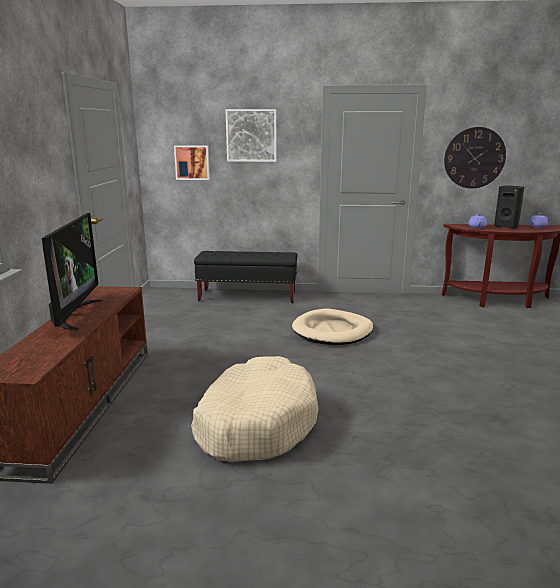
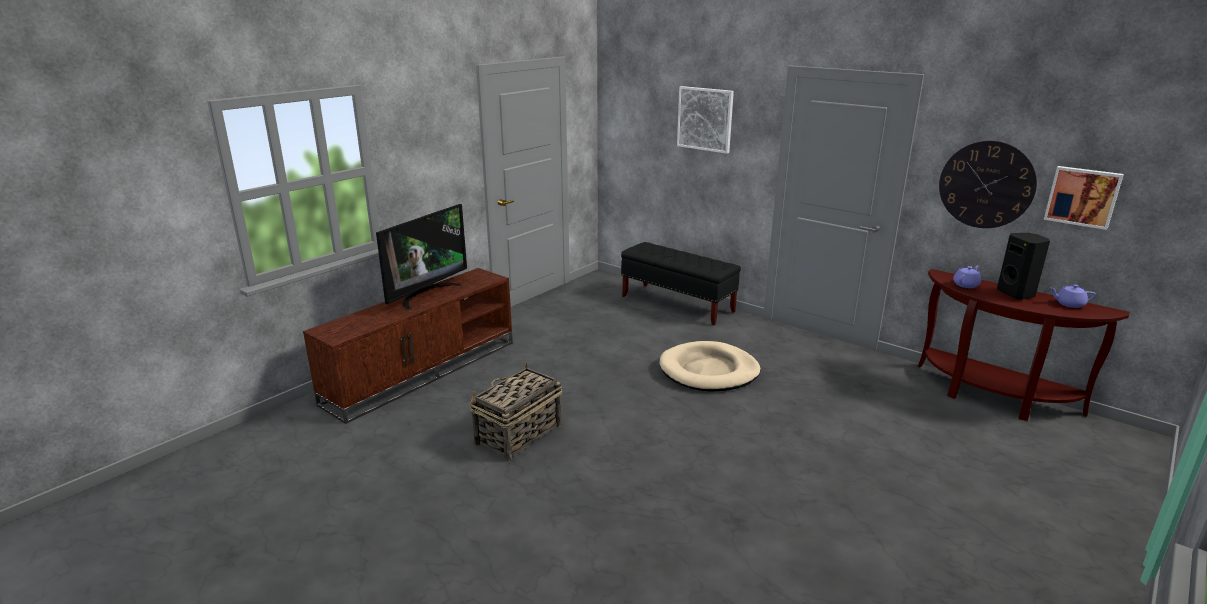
camera: 35 degrees right, 5 degrees up
picture [174,145,210,180] -> picture moved to [1044,166,1124,230]
beige dog bed [191,356,319,462] -> basket [469,363,562,461]

